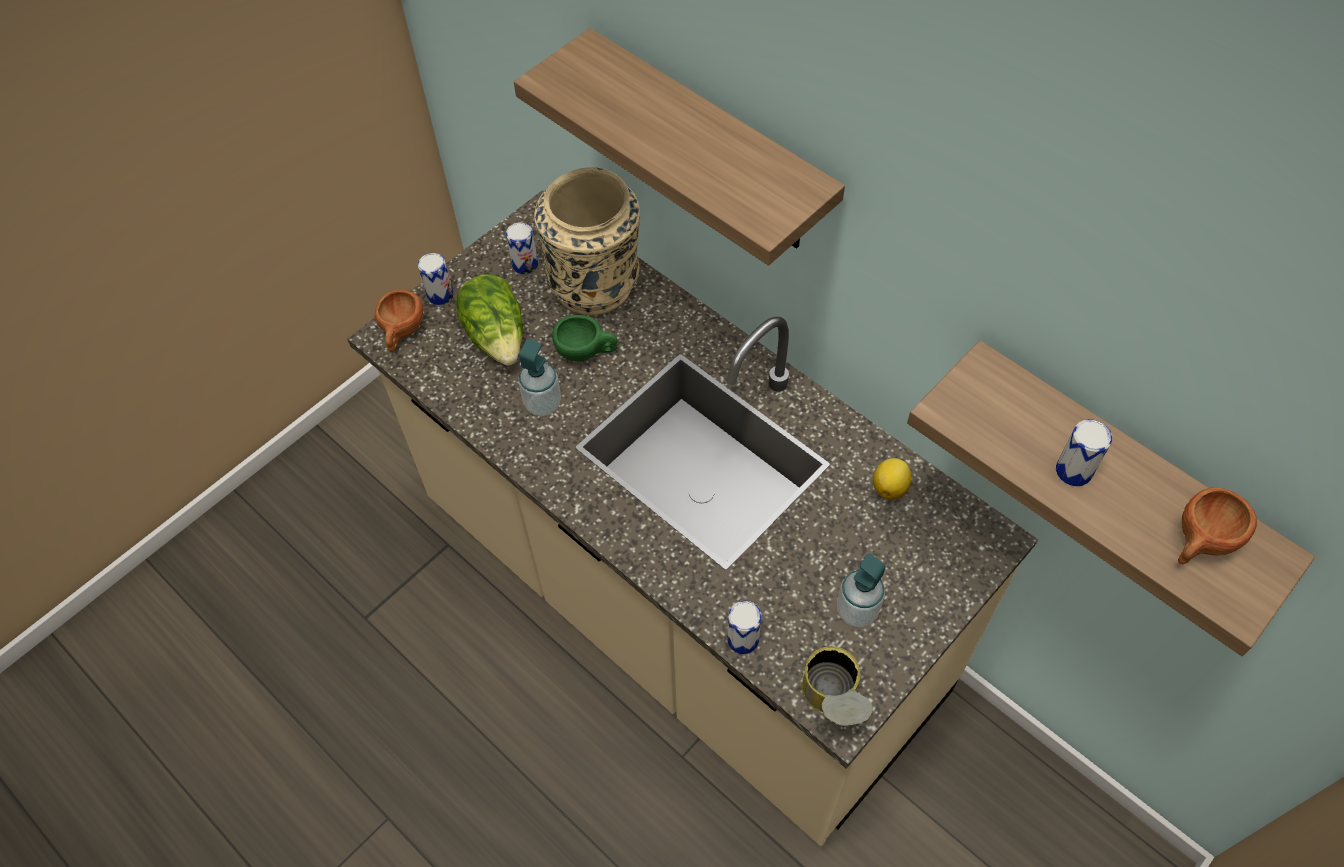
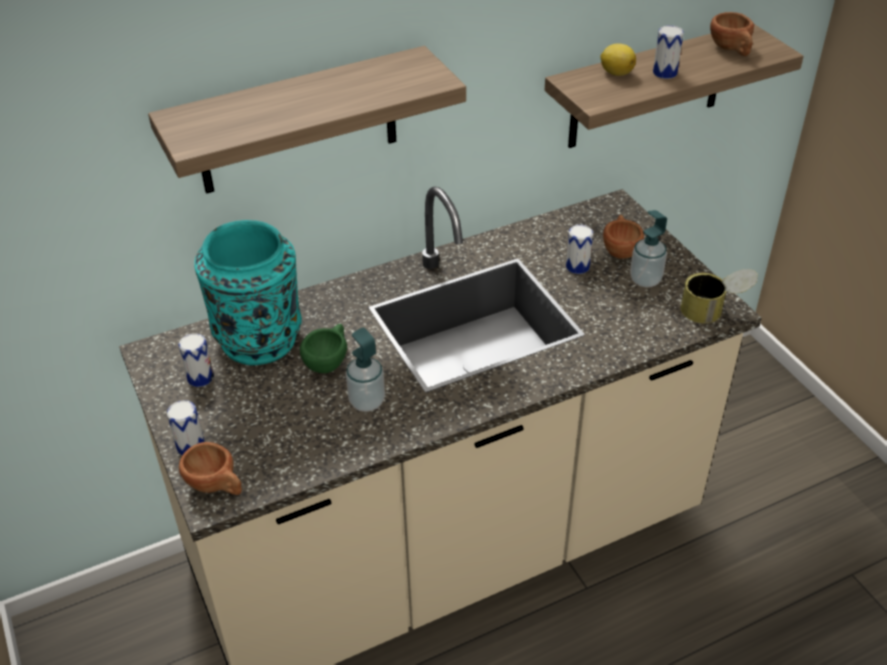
camera: 70 degrees left, 15 degrees down
lettuce [456,274,523,365] -> none
beige vase [534,167,640,315] -> turquoise vase [194,220,302,365]
can [727,600,762,654] -> can moved to [566,225,593,274]
lemon [873,458,911,500] -> lemon moved to [600,44,636,76]
none -> brown cup [603,215,644,259]

